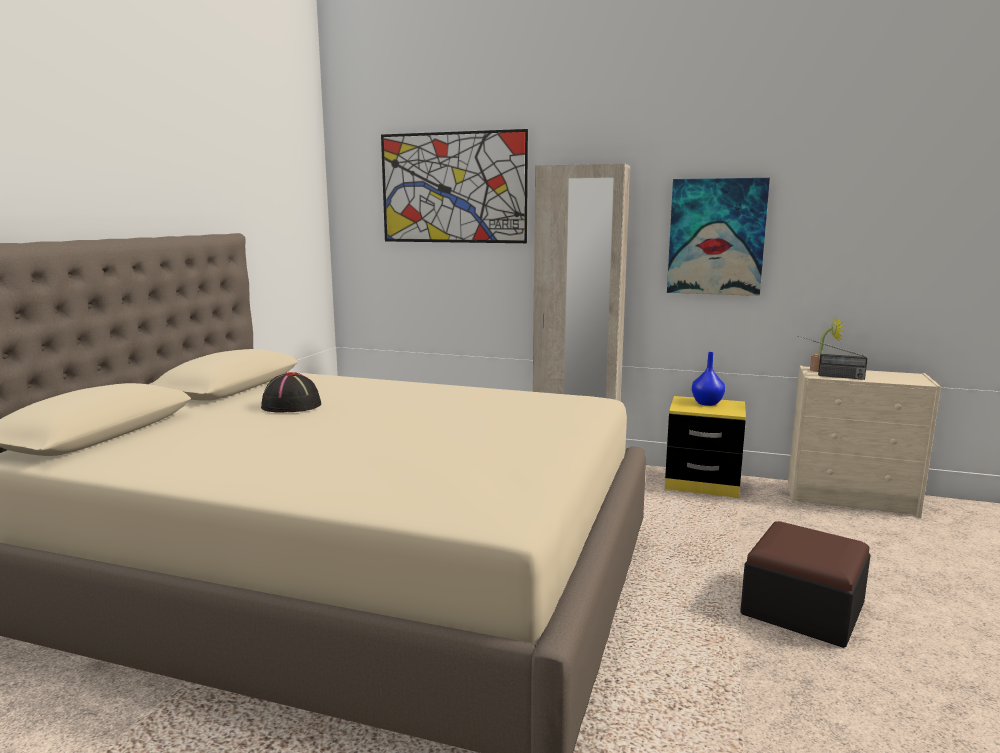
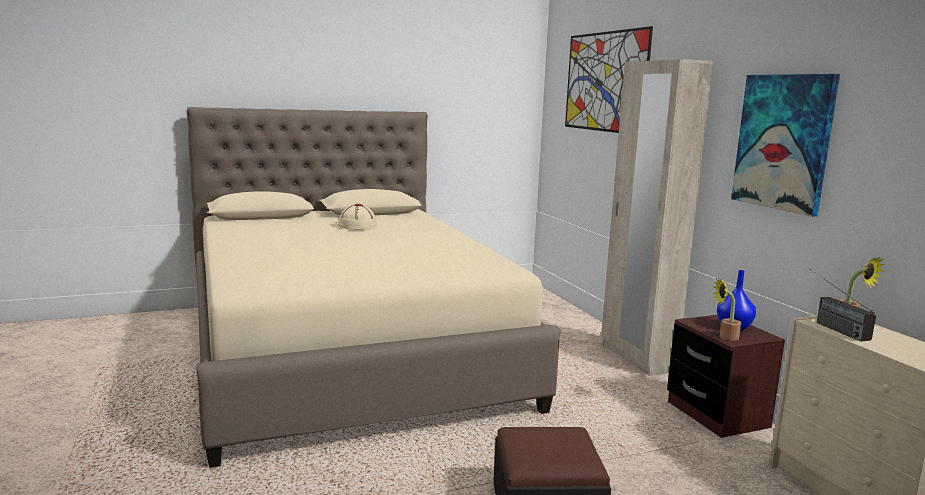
camera: 50 degrees right, 0 degrees up
black hat [261,372,321,413] -> beige hat [338,204,377,230]
yellow nightstand [665,396,746,498] -> brown nightstand [667,315,785,438]
none -> potted plant [713,278,741,341]

